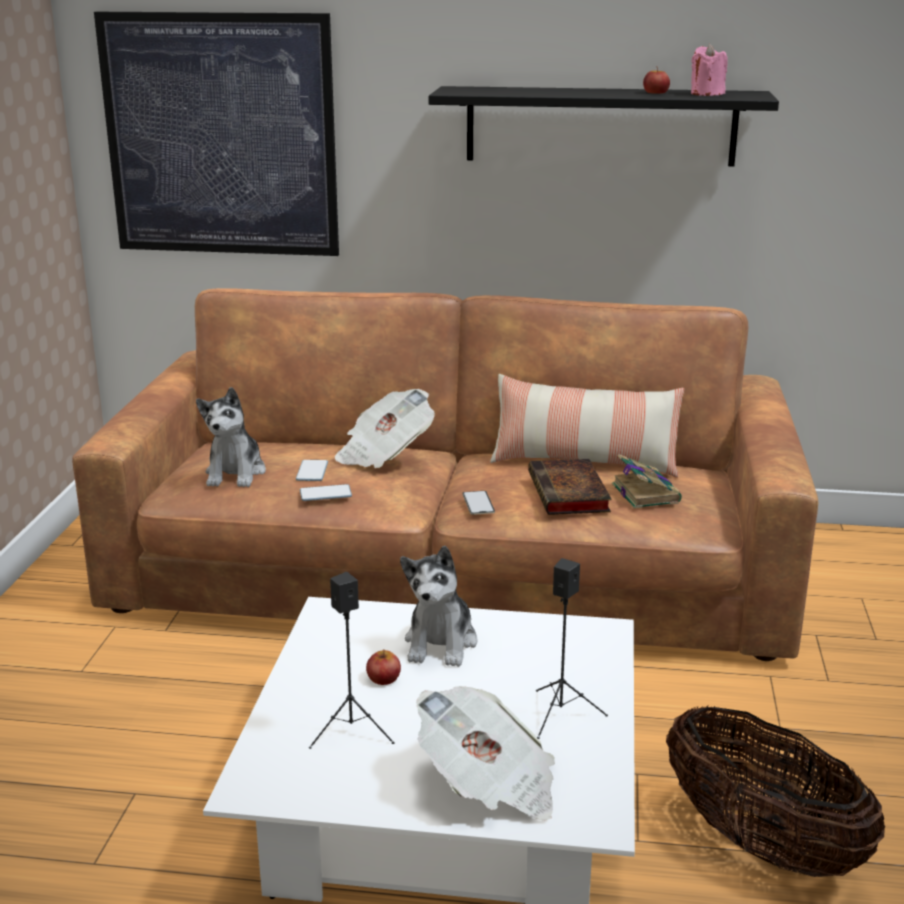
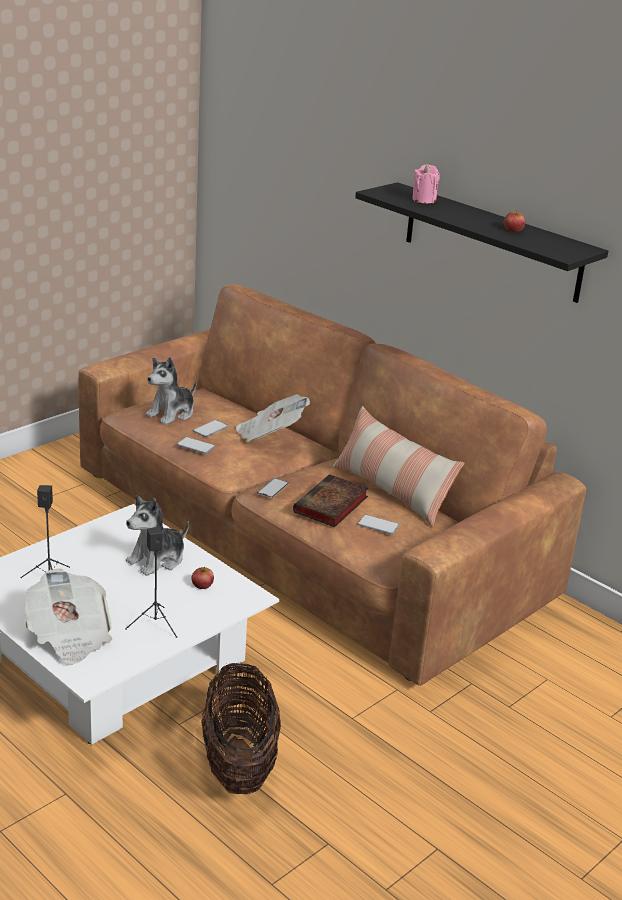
camera: 35 degrees right, 5 degrees up
picture [94,12,339,256] -> none
apple [366,650,401,685] -> apple moved to [191,567,214,589]
book [612,454,682,509] -> phone [358,515,399,534]
pink candle [691,44,728,96] -> pink candle moved to [412,164,440,203]

